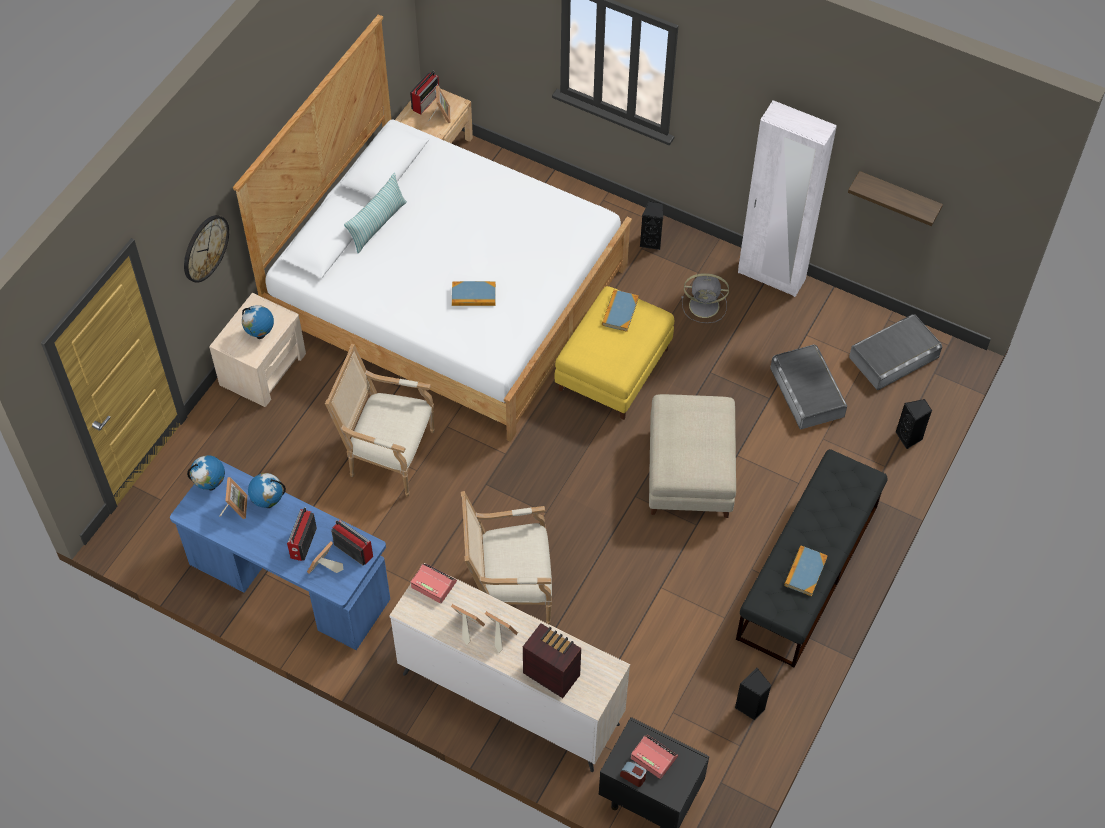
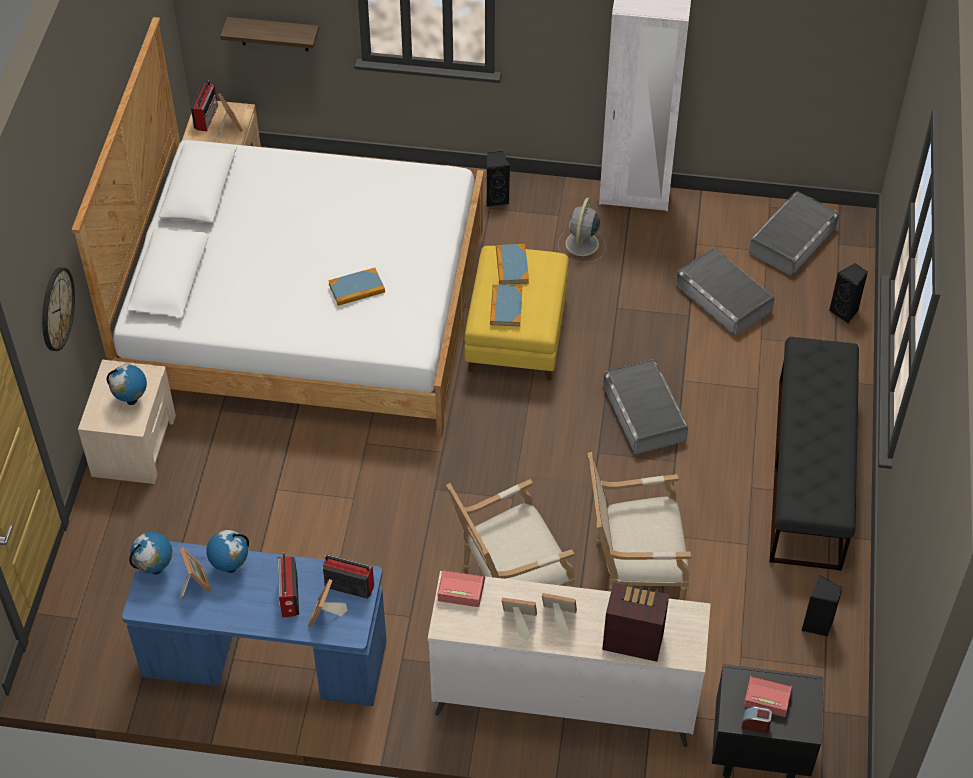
camera: 20 degrees left, 5 degrees down
armchair [325,344,435,496] -> armchair moved to [588,452,692,600]
pillow [344,173,407,253] -> none
beige ottoman [649,394,736,518] -> grey storage box [603,359,688,454]
grey fan [681,273,729,323] -> grey fan turned 120 degrees clockwise [558,198,605,263]
book [784,546,828,596] -> book moved to [490,284,522,326]
shelf [848,171,943,226] -> shelf moved to [220,17,319,51]

